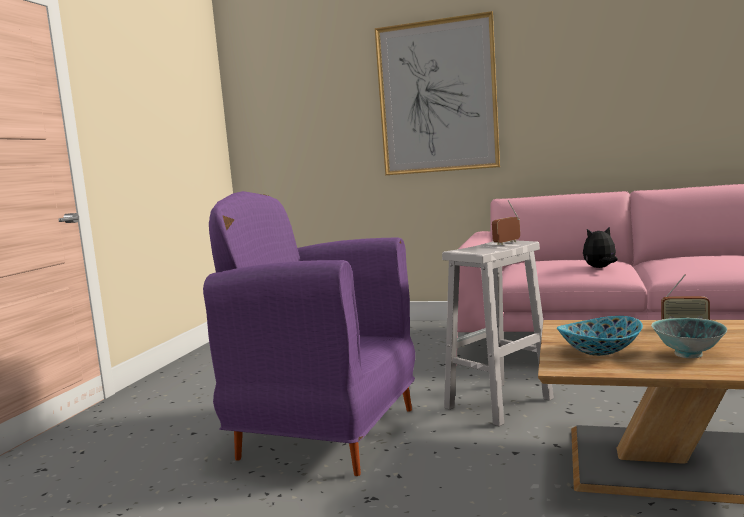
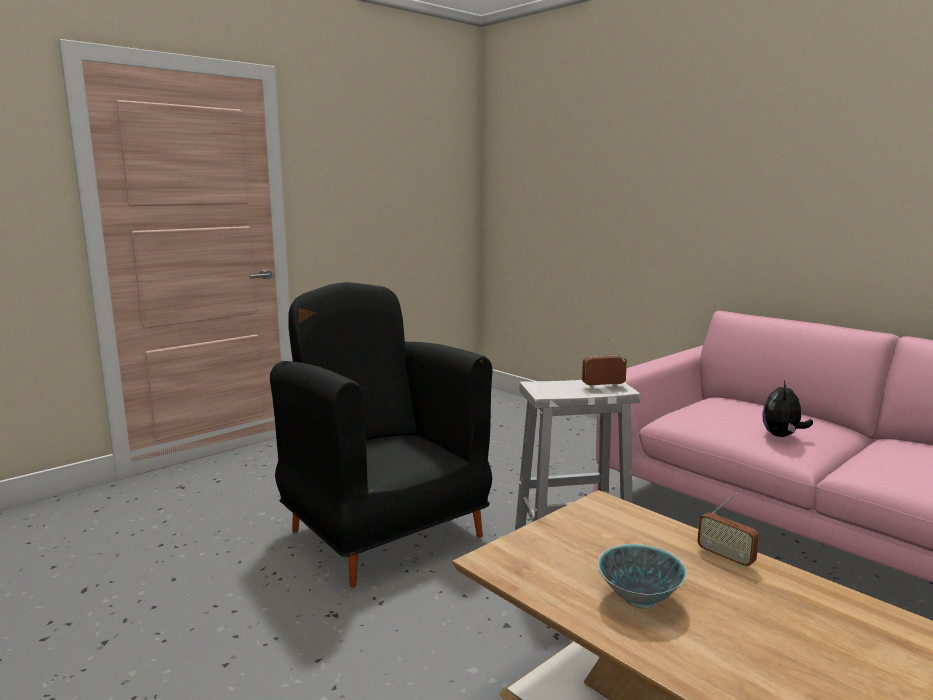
camera: 30 degrees right, 5 degrees up
purple armchair [203,191,415,476] -> black armchair [270,282,493,587]
picture [375,11,500,175] -> none
bowl [557,316,643,356] -> none
plush toy [583,227,618,268] -> plush toy turned 90 degrees counterclockwise [762,381,813,437]

